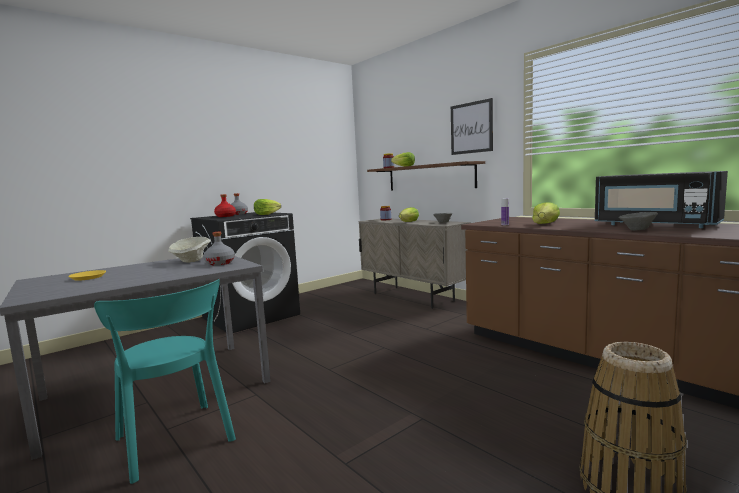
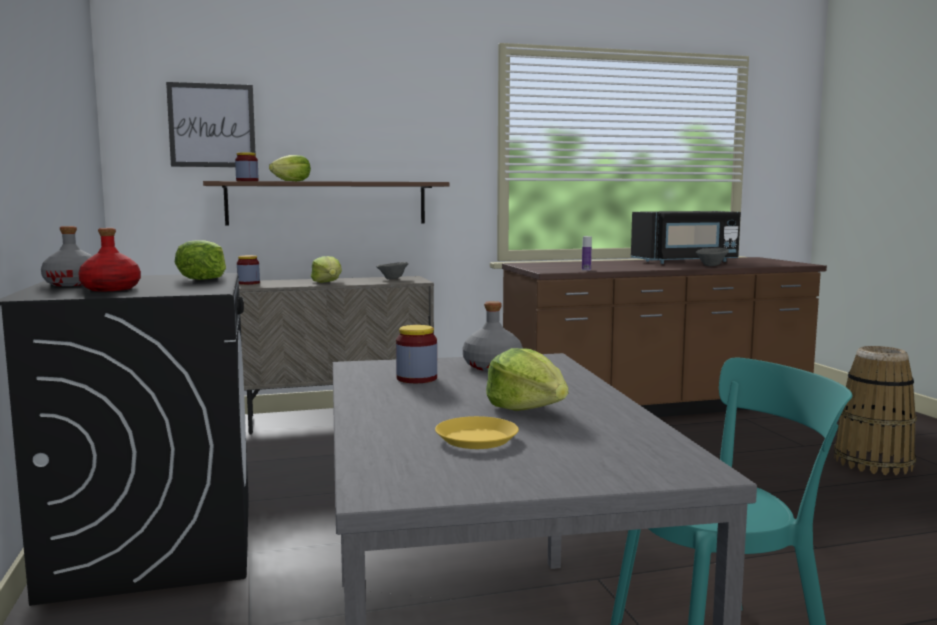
camera: 65 degrees left, 0 degrees up
beige bowl [168,237,210,263] -> jar [396,325,437,383]
picture [451,98,493,155] -> picture moved to [166,82,255,167]
lettuce [532,202,560,224] -> lettuce moved to [486,348,568,411]

